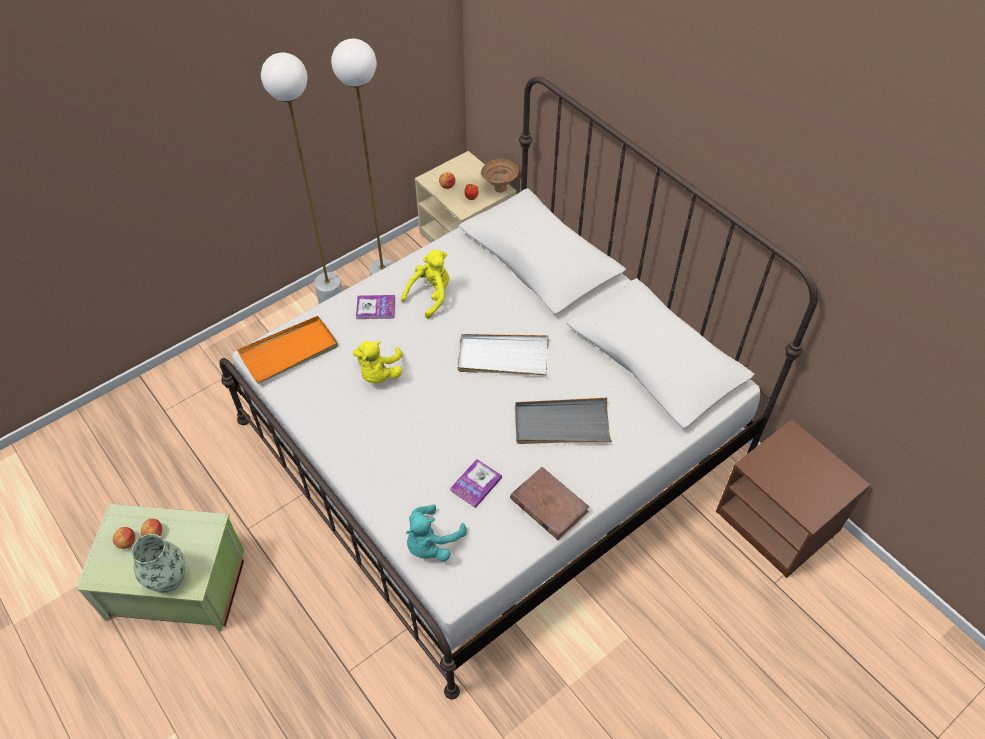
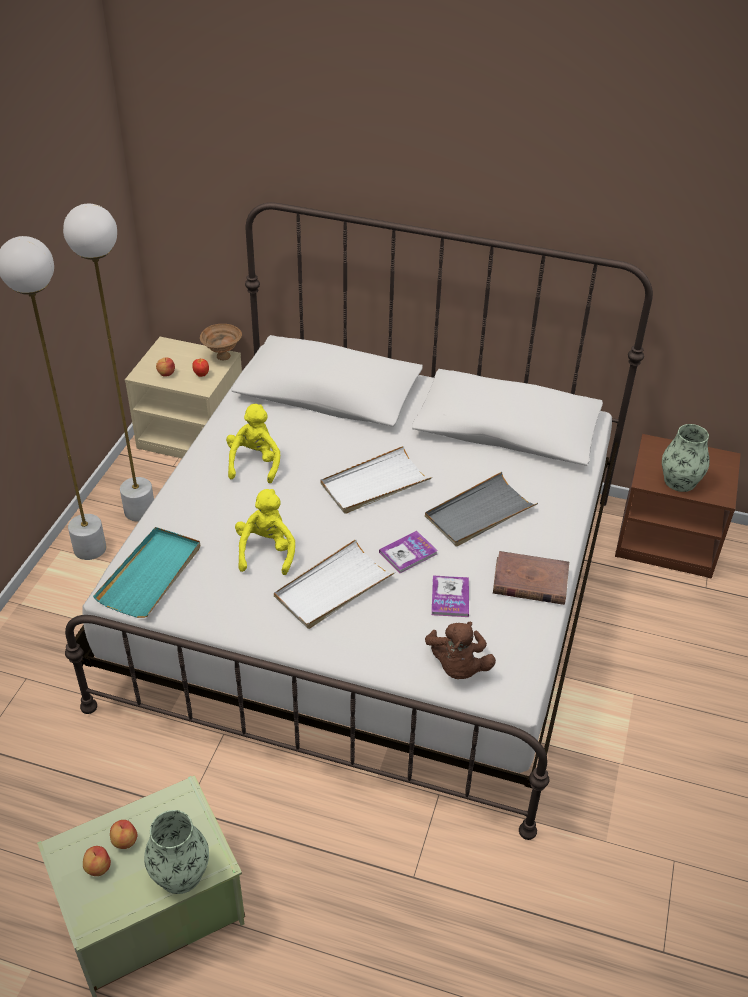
camera: 35 degrees left, 10 degrees down
orange tray [237,316,338,384] -> turquoise tray [93,527,200,618]
yellow plush toy [353,341,403,383] -> yellow plush toy turned 150 degrees counterclockwise [235,489,295,575]
book [356,295,395,319] -> book moved to [379,531,438,573]
turquoise plush toy [406,504,467,562] -> brown plush toy [425,622,496,679]
none -> white tray [274,539,395,629]
none -> vase [662,424,709,492]

